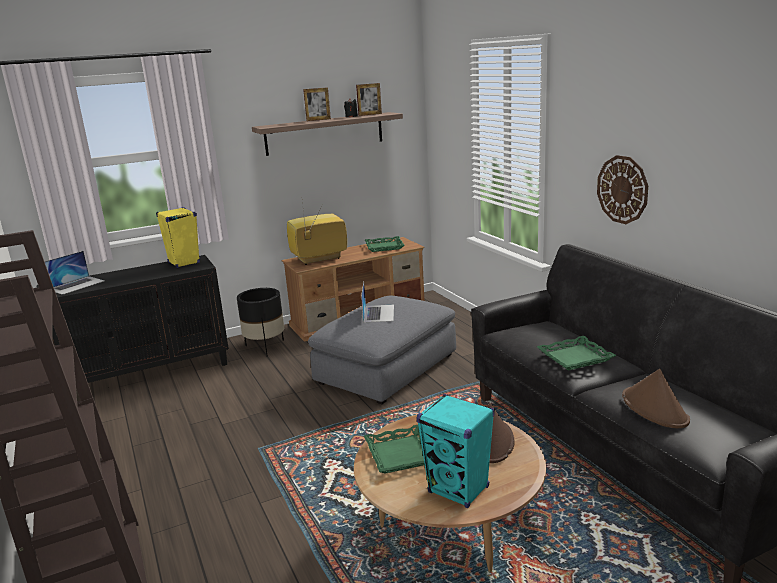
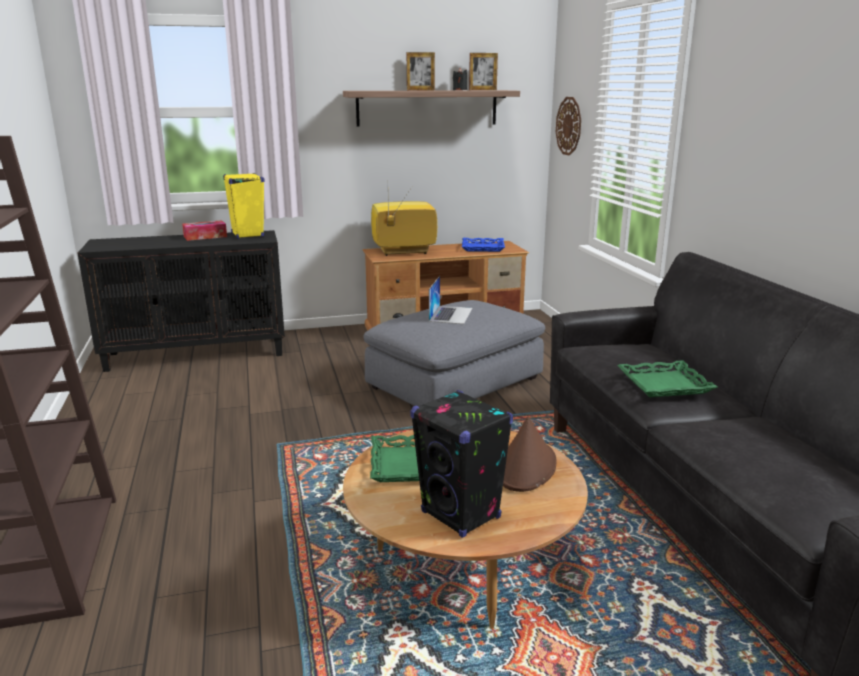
camera: 10 degrees right, 0 degrees up
laptop [44,251,105,295] -> none
black planter [237,288,284,357] -> none
green tray [365,236,404,252] -> blue tray [462,238,505,252]
turquoise speaker [417,394,495,508] -> black speaker [410,390,513,538]
wall clock [597,155,648,224] -> wall clock moved to [556,97,581,156]
brown hat [622,369,690,428] -> none
none -> tissue box [182,220,227,241]

